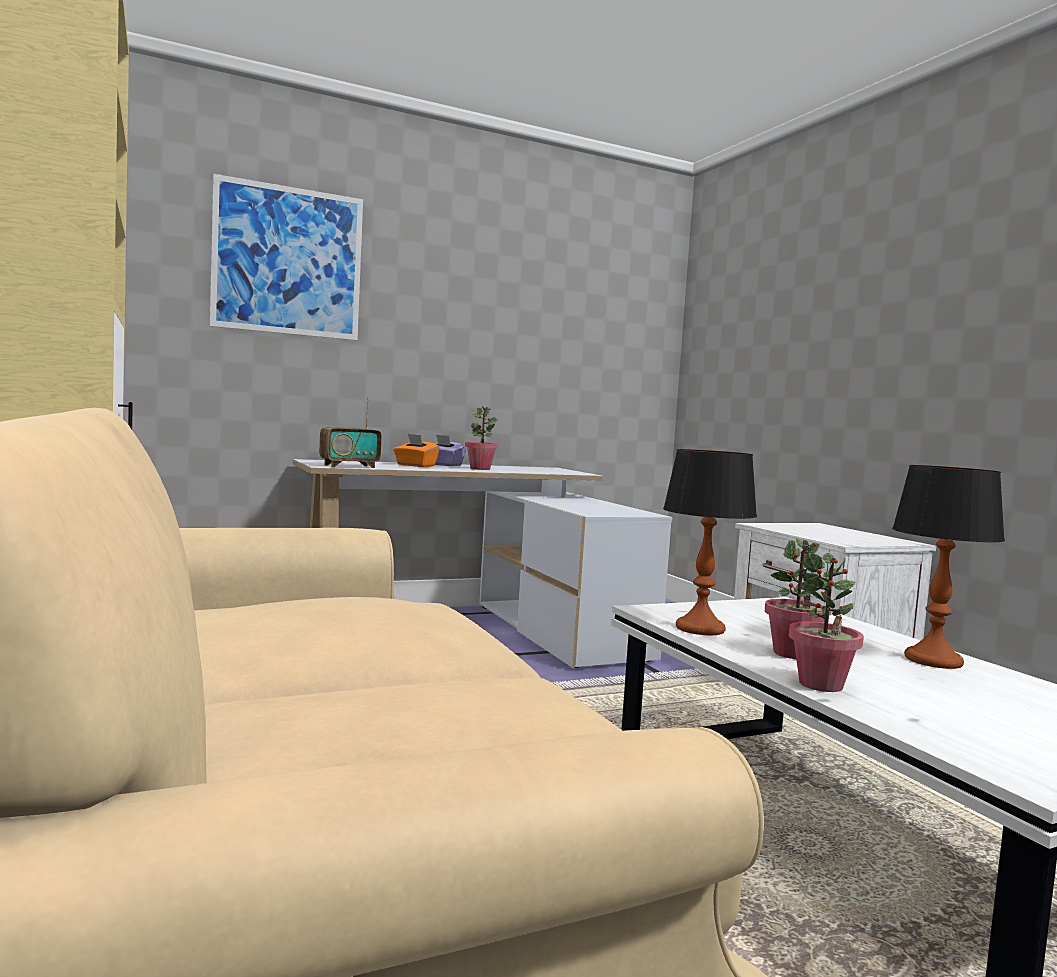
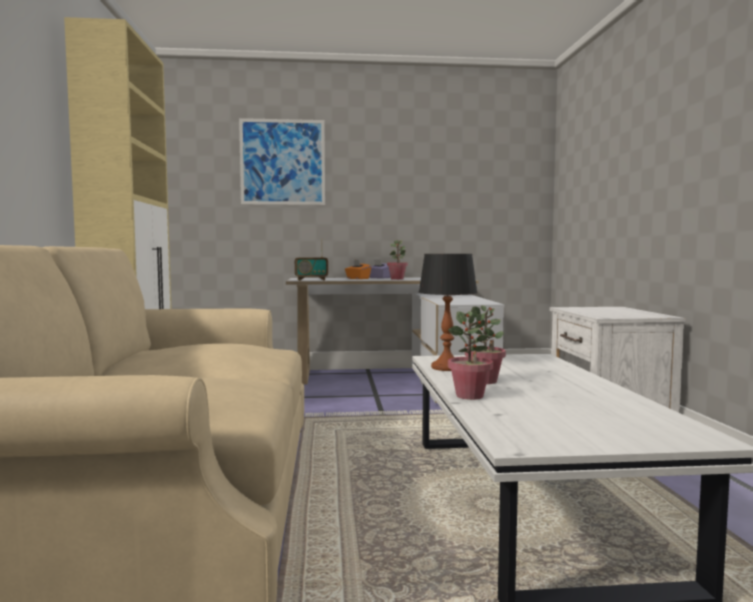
camera: 20 degrees right, 0 degrees up
table lamp [892,465,1005,669] -> none

